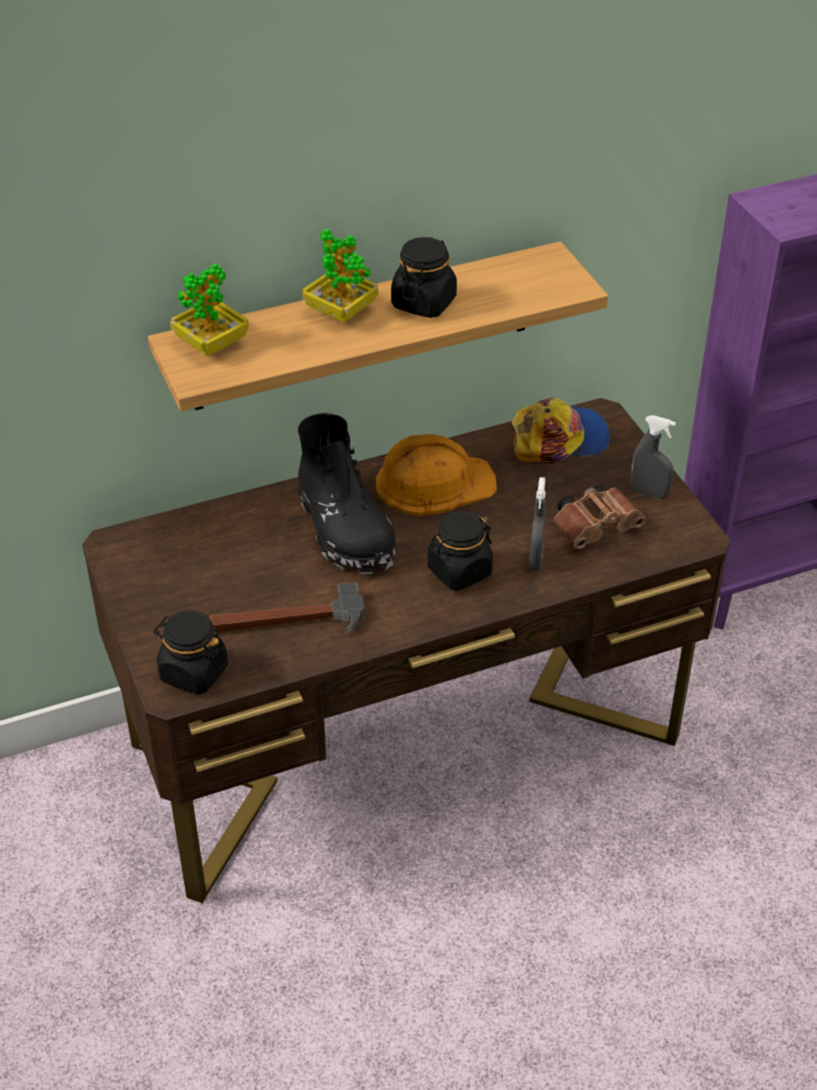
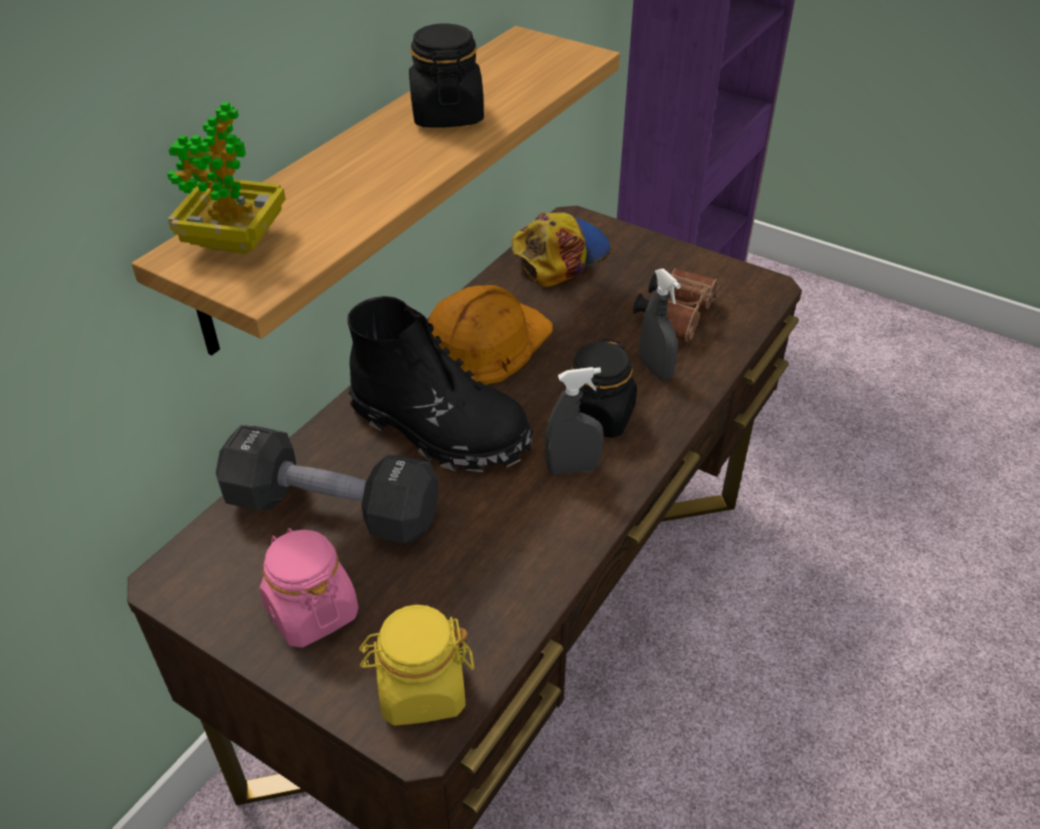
camera: 35 degrees left, 0 degrees up
black jar [154,610,228,695] -> yellow jar [359,605,474,726]
hammer [209,582,365,634] -> none
potted plant [302,229,378,323] -> none
grey spray bottle [631,415,676,499] -> grey spray bottle moved to [545,367,603,475]
none -> black dumbbell [216,425,439,543]
none -> pink jar [259,528,358,648]

